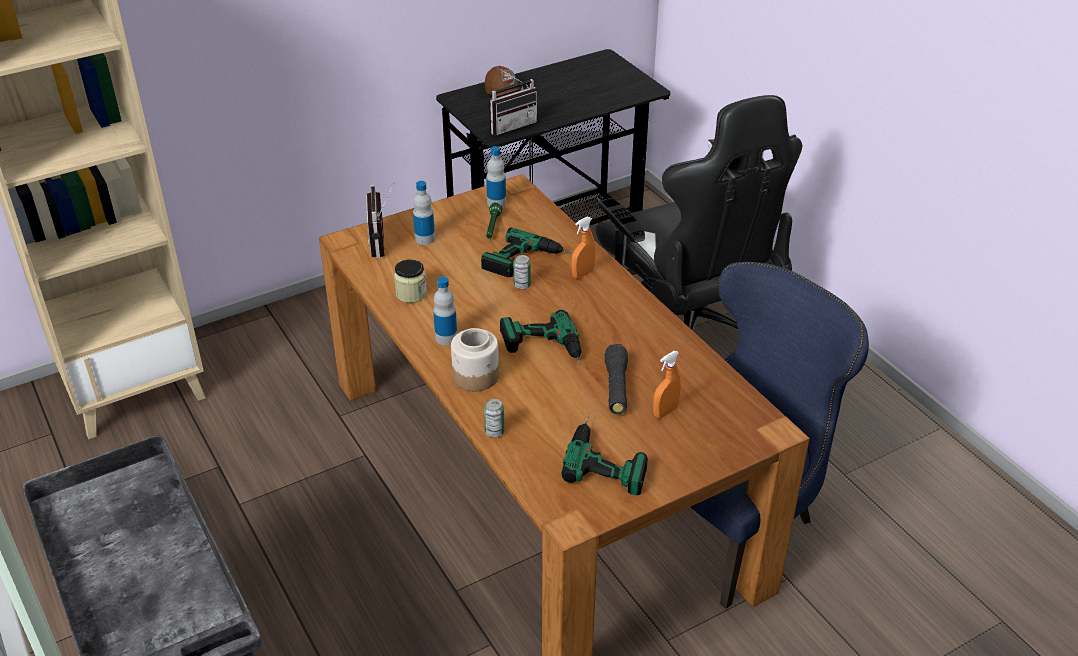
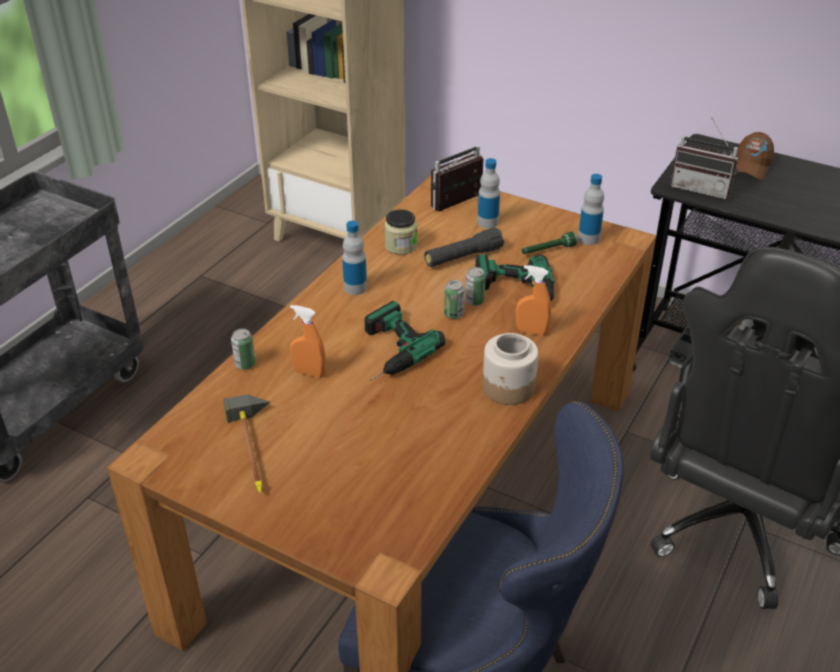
camera: 60 degrees right, 0 degrees up
jar [451,328,499,391] -> jar moved to [483,333,538,405]
power drill [561,413,648,495] -> hammer [223,394,270,493]
black flashlight [605,344,628,414] -> black flashlight moved to [424,228,504,267]
orange spray bottle [653,351,681,418] -> orange spray bottle moved to [290,305,326,378]
none -> can [444,280,464,319]

